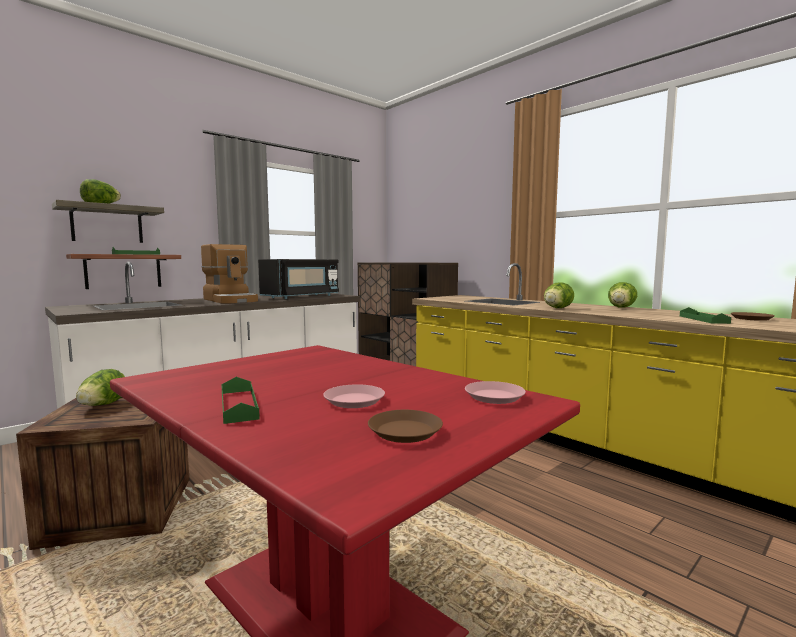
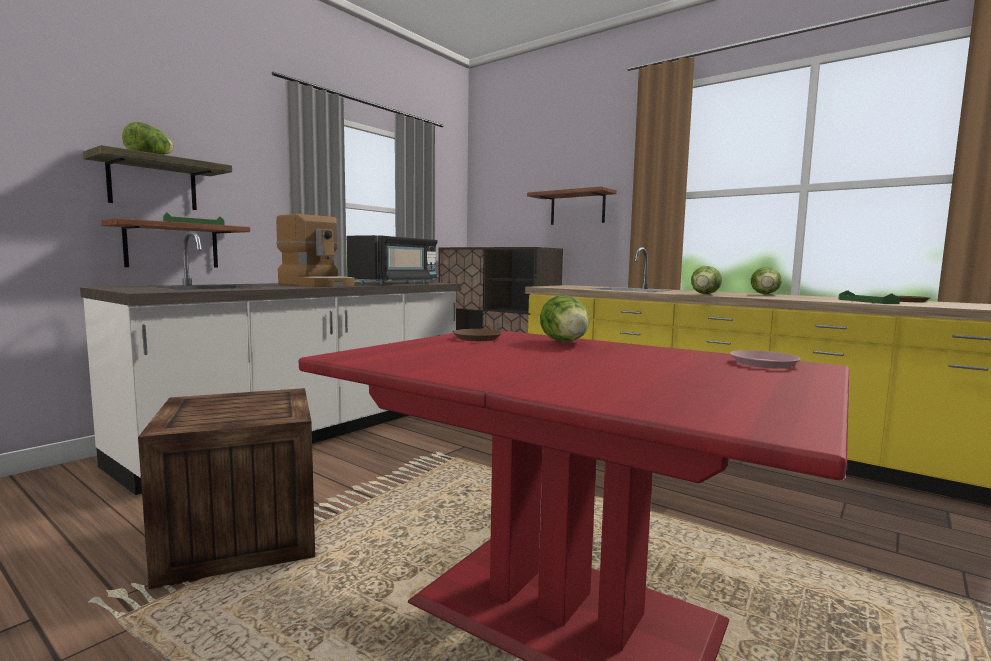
camera: 10 degrees left, 0 degrees up
lettuce [76,369,125,406] -> lettuce moved to [540,295,590,342]
green tray [221,377,260,424] -> none
pink plate [323,384,385,408] -> none
brown plate [368,410,443,443] -> brown plate moved to [453,329,502,341]
none -> shelf [527,186,617,225]

